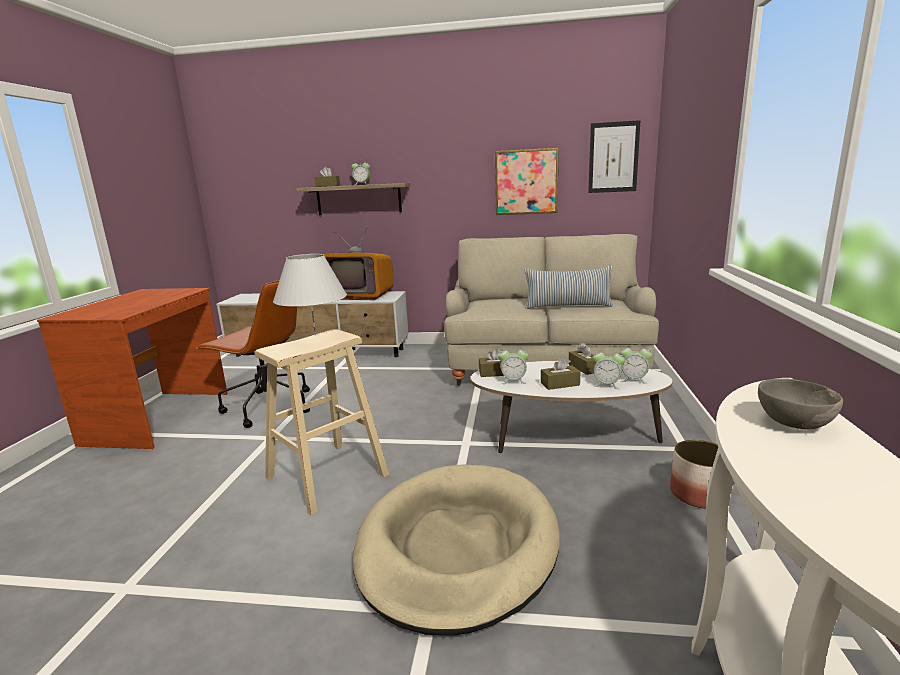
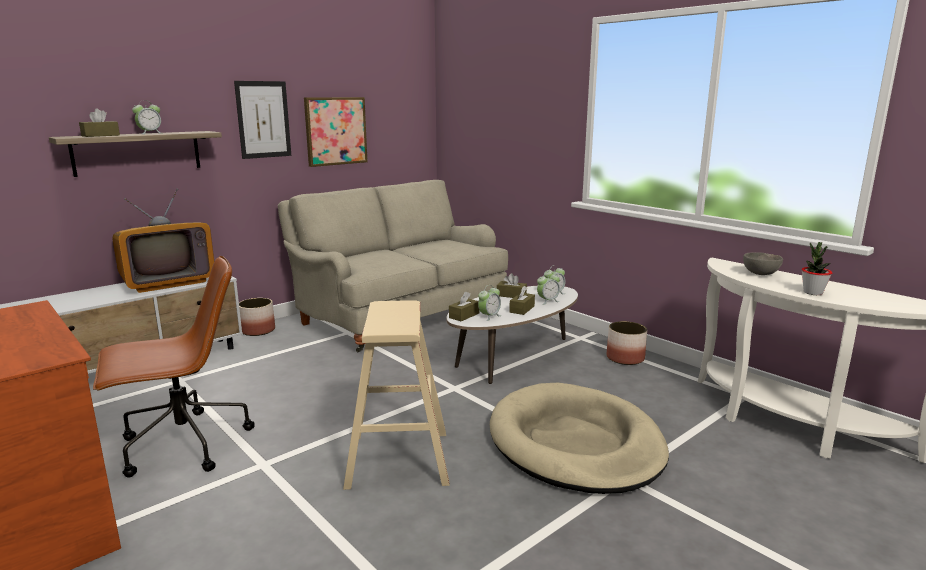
camera: 50 degrees left, 0 degrees up
white table lamp [273,254,347,335] -> none
pillow [525,266,613,309] -> none
picture [588,120,641,193] -> picture moved to [234,81,291,159]
none -> planter [239,298,275,336]
none -> potted plant [802,242,832,295]

